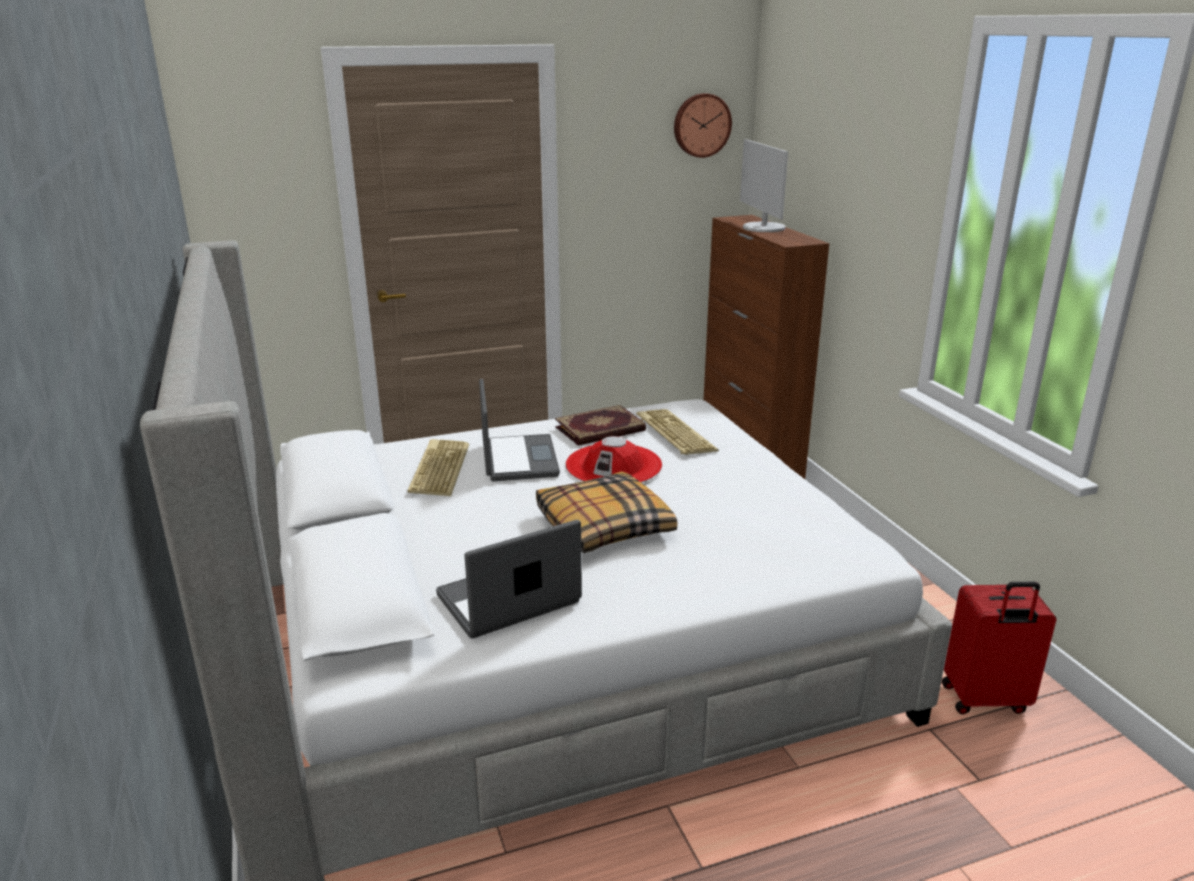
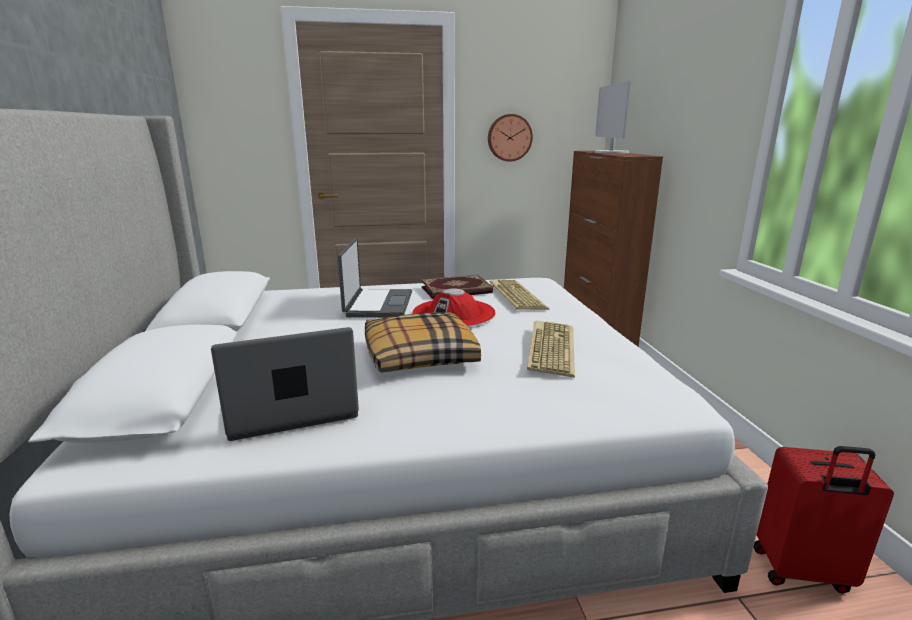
camera: 10 degrees right, 5 degrees down
keyboard [408,439,469,496] -> keyboard moved to [527,321,575,378]
wall clock [674,93,732,158] -> wall clock moved to [488,114,533,162]

